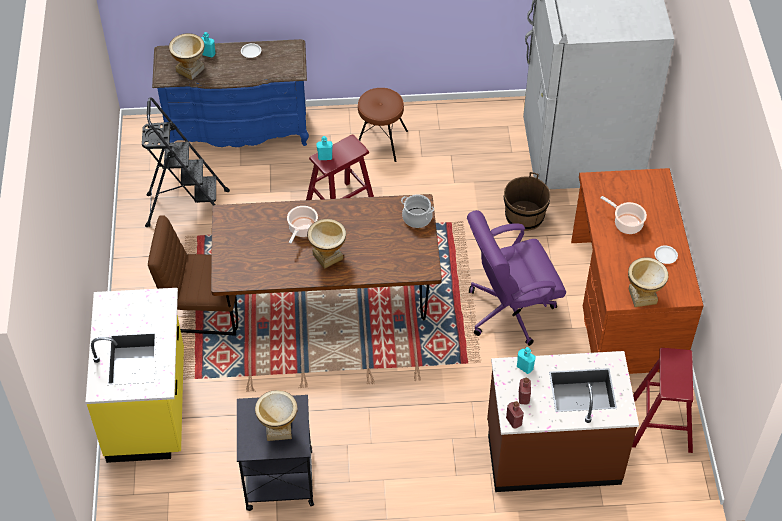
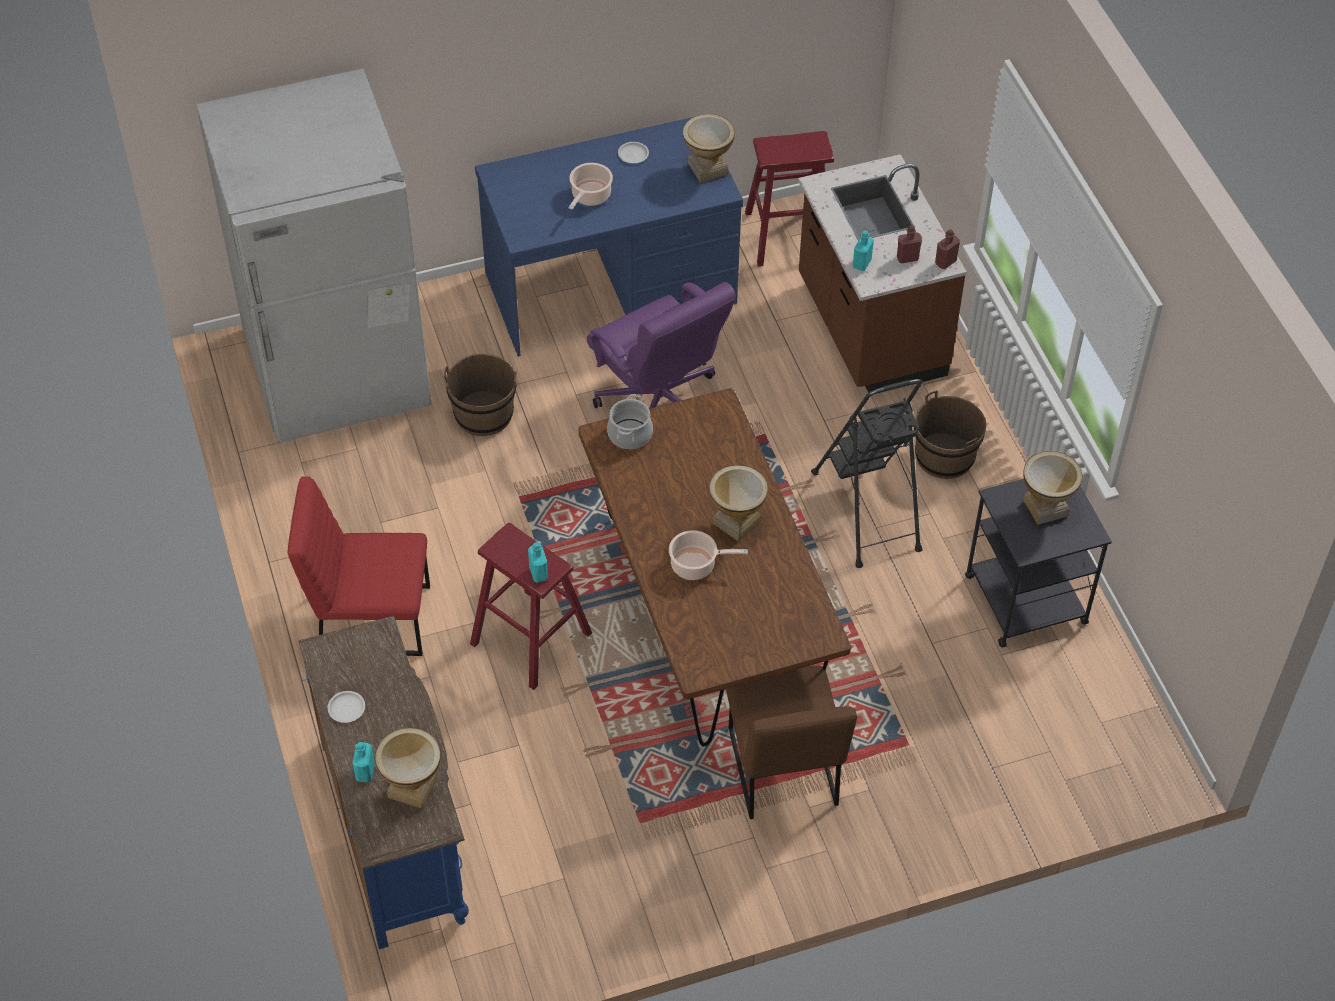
camera: 105 degrees left, 0 degrees up
yellow counter [86,288,184,463] -> none
step ladder [142,97,230,227] -> step ladder moved to [811,379,923,568]
brown stool [358,88,408,162] -> red chair [288,476,430,656]
brown desk [571,168,704,374] -> blue desk [475,116,743,357]
none -> brown bucket [915,390,986,479]

